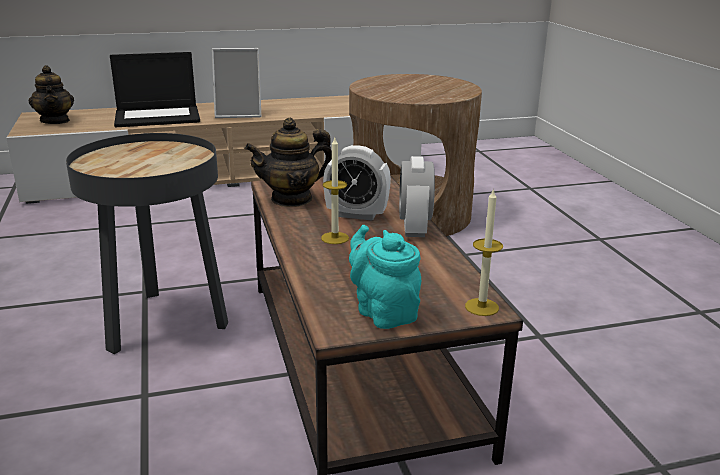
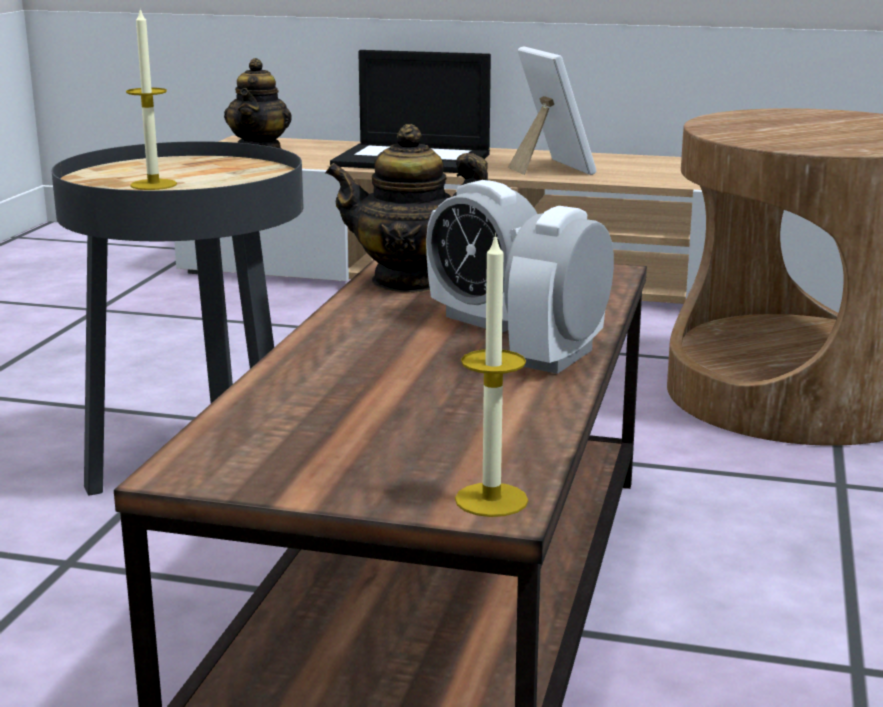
camera: 30 degrees right, 5 degrees down
picture frame [212,48,261,118] -> picture frame turned 135 degrees counterclockwise [508,47,596,175]
candle [321,138,349,244] -> candle moved to [126,7,177,190]
turquoise teapot [349,225,421,329] -> none

